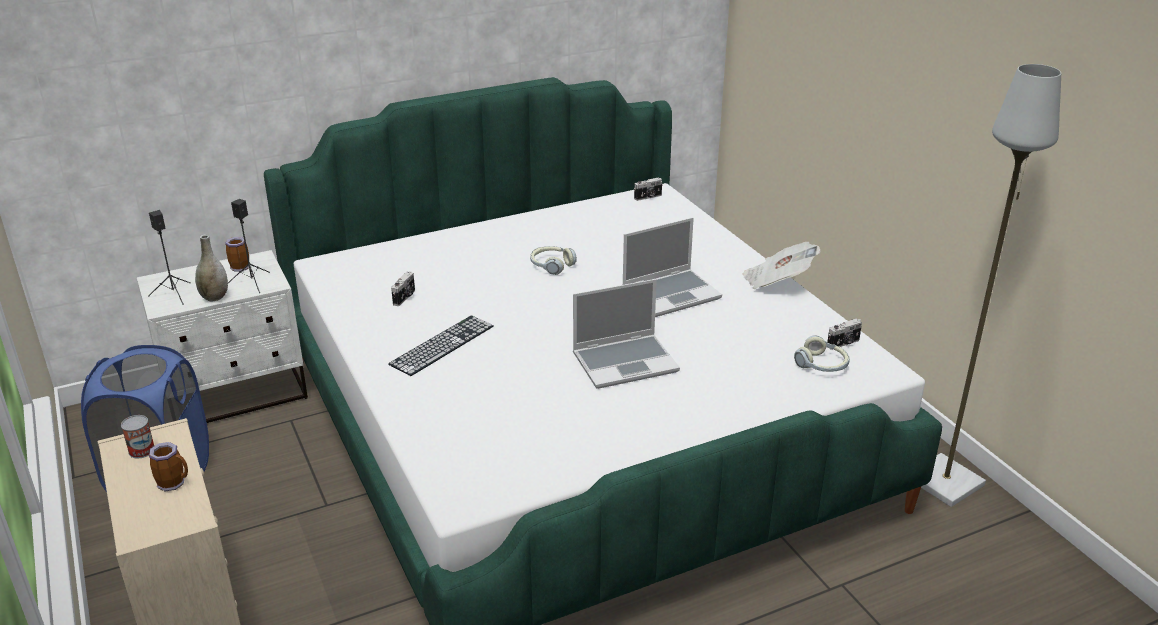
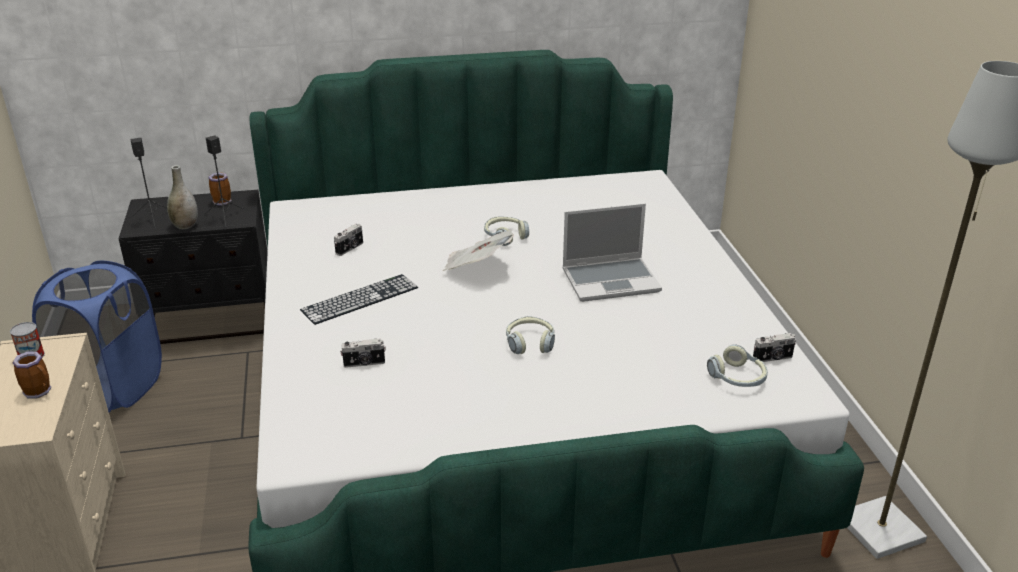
camera: 15 degrees right, 0 degrees up
white nightstand [137,250,308,423] -> black nightstand [119,190,268,344]
laptop [573,279,680,389] -> headphones [506,316,555,354]
camera [634,177,663,201] -> camera moved to [340,338,386,368]
newspaper [743,242,820,289] -> newspaper moved to [443,230,514,271]

